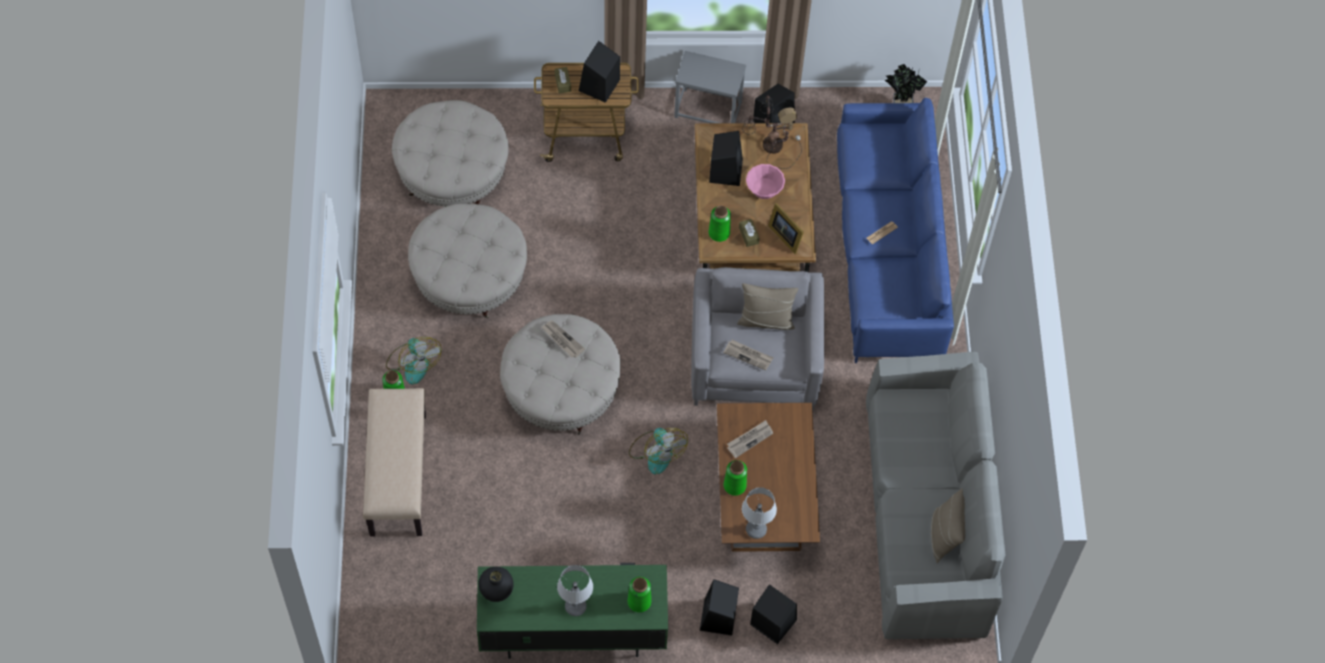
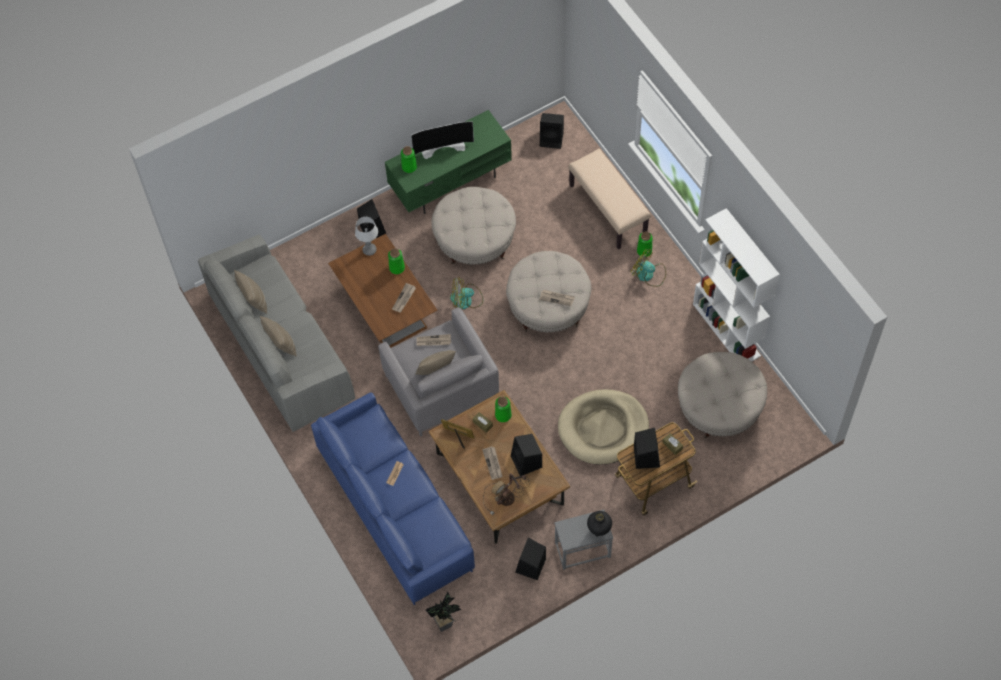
camera: 155 degrees right, 0 degrees up
beige ottoman [408,203,527,318] -> beige ottoman moved to [432,187,516,264]
black vase [479,567,514,602] -> black vase moved to [587,511,612,537]
table lamp [557,565,593,616] -> television [411,122,474,159]
fan [629,428,688,475] -> fan turned 45 degrees counterclockwise [450,277,483,309]
pink bowl [746,164,785,199] -> newspaper [482,446,503,480]
black speaker [750,584,797,644] -> black speaker moved to [540,113,564,149]
none -> beige pillow [260,316,297,357]
none -> beige dog bed [558,389,649,465]
none -> white bookcase [693,208,780,362]

